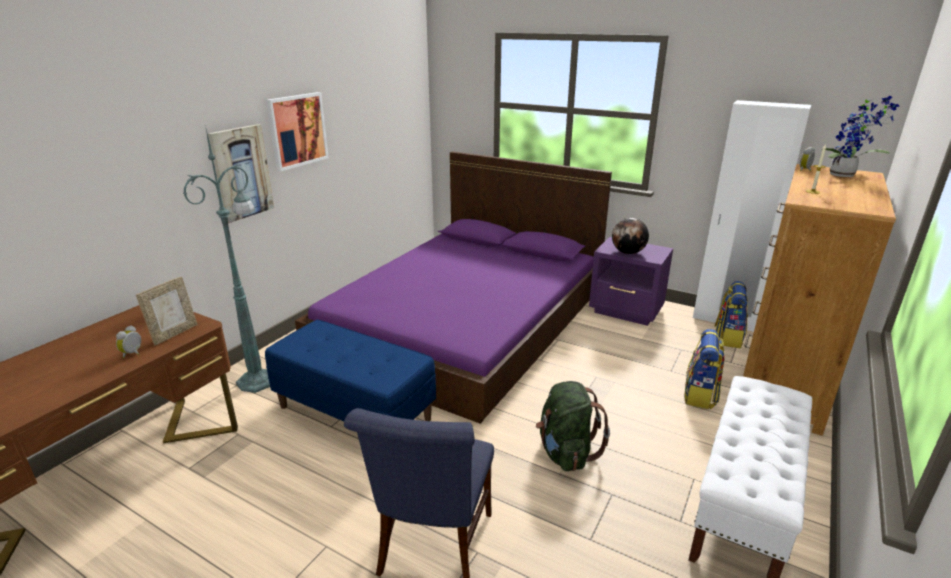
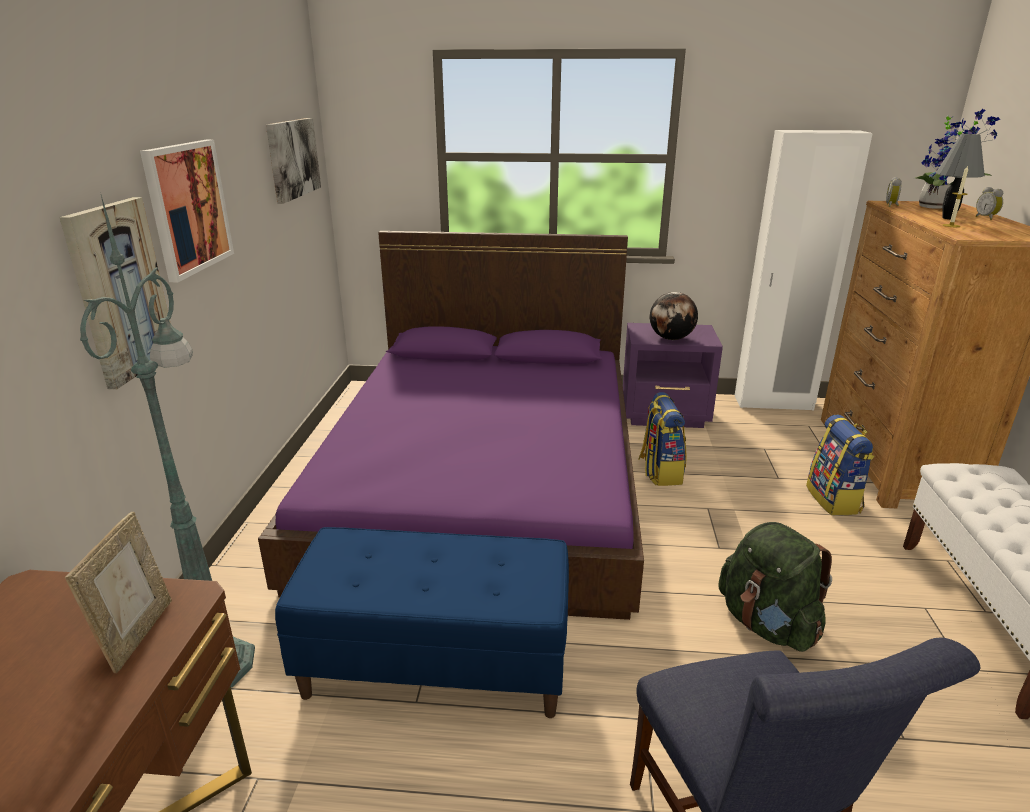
camera: 25 degrees left, 0 degrees up
alarm clock [116,325,141,358] -> alarm clock moved to [976,187,1003,220]
backpack [714,281,748,348] -> backpack moved to [638,392,687,486]
none -> picture [266,118,321,204]
none -> grey table lamp [936,134,985,219]

